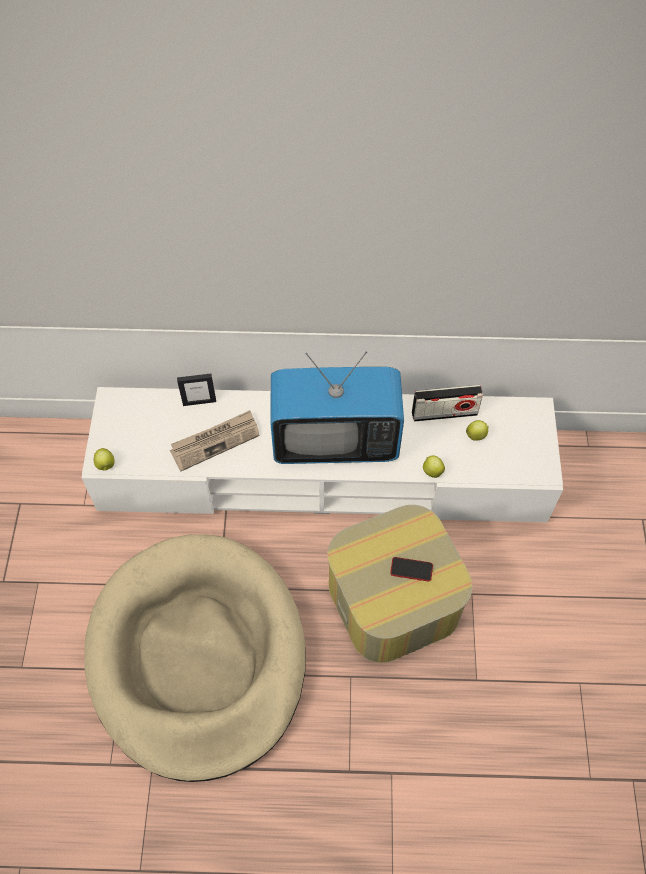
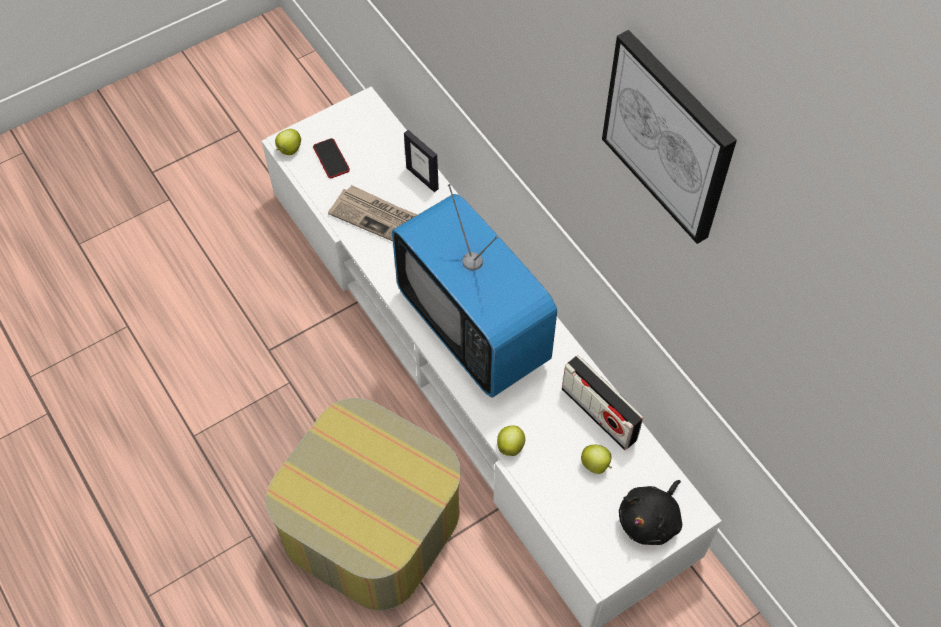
camera: 55 degrees right, 0 degrees up
beige dog bed [84,534,306,782] -> none
phone [390,557,433,581] -> phone moved to [313,138,350,178]
none -> picture [602,30,737,244]
none -> black plush toy [619,480,682,545]

